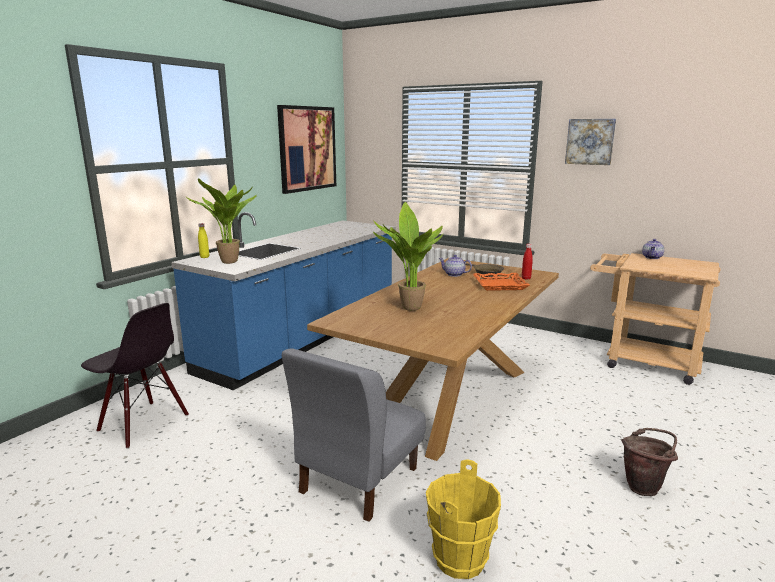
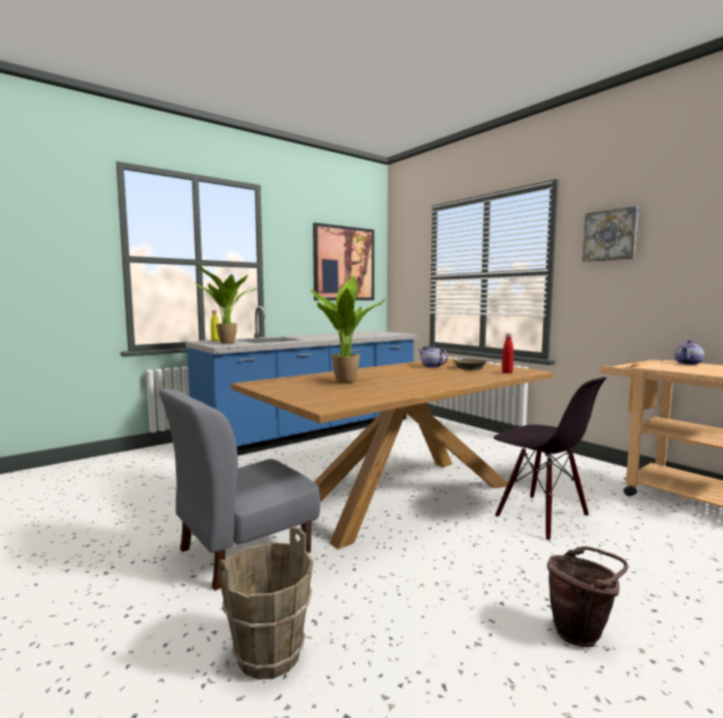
camera: 20 degrees right, 10 degrees down
black chair [81,303,189,449] -> black chair moved to [494,377,607,541]
yellow bucket [426,459,501,579] -> brown bucket [218,527,313,680]
orange tray [473,273,530,291] -> none

